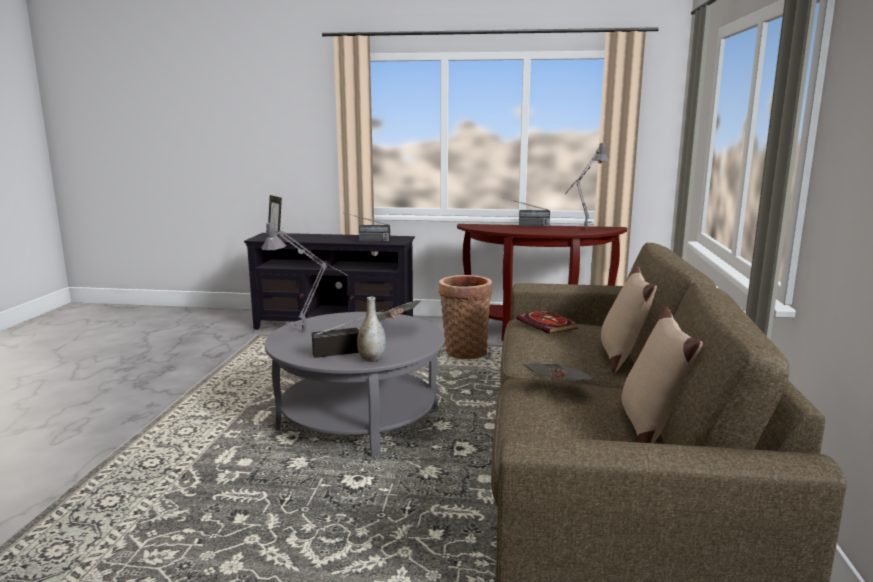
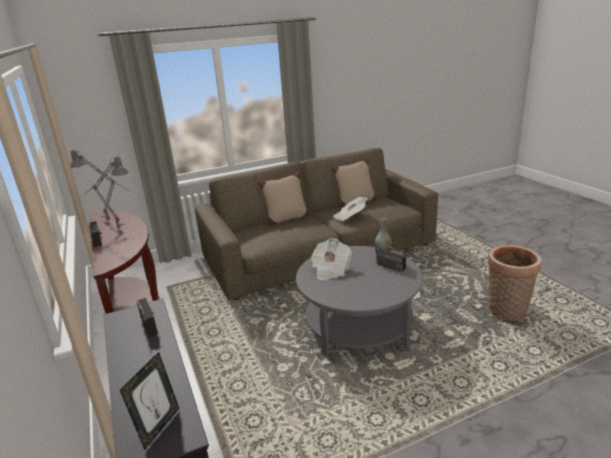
camera: 120 degrees left, 10 degrees up
grey table lamp [262,222,348,330] -> grey table lamp moved to [84,155,129,229]
basket [439,275,492,359] -> basket moved to [488,245,542,321]
book [516,310,578,334] -> none

